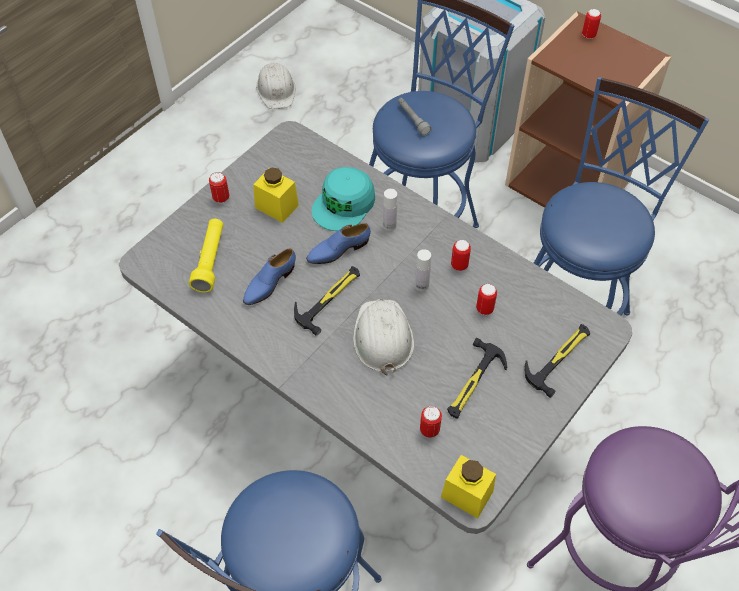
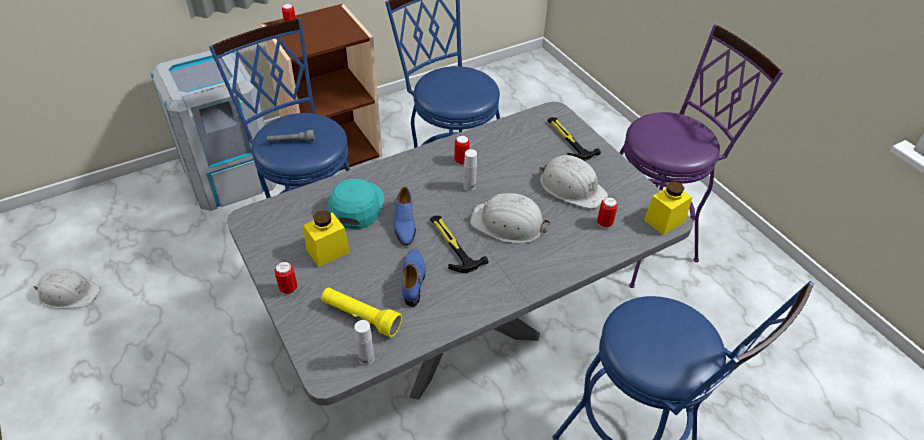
camera: 70 degrees left, 10 degrees down
blue shoe [243,248,296,305] -> blue shoe turned 150 degrees counterclockwise [402,250,426,307]
turquoise cap [312,167,375,231] -> turquoise cap turned 135 degrees counterclockwise [328,179,384,229]
white bottle [383,189,397,231] -> white bottle moved to [354,320,374,366]
hammer [447,338,507,419] -> white hard hat [539,155,608,209]
can [476,284,497,315] -> none

